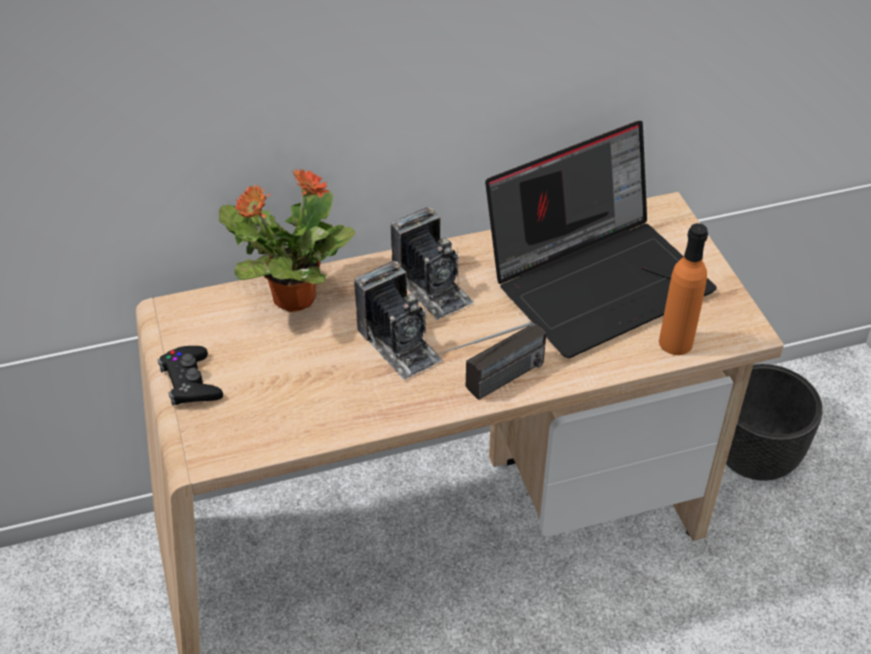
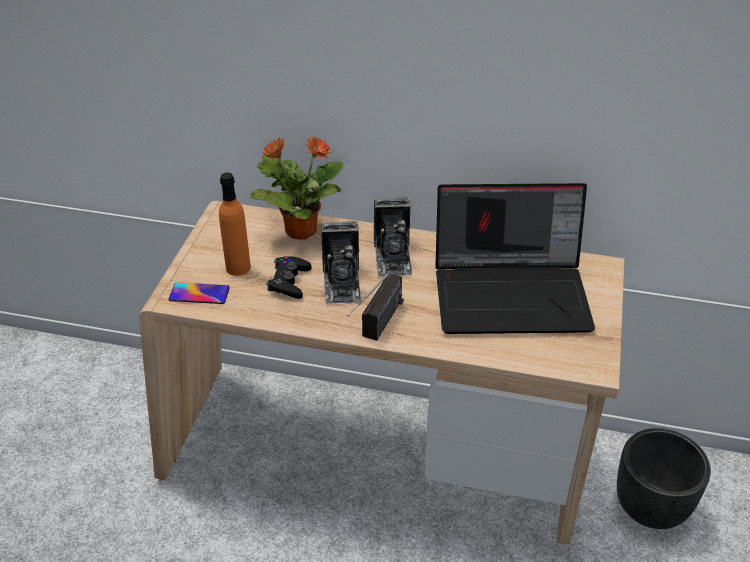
camera: 30 degrees right, 5 degrees down
black game controller [158,346,223,406] -> black game controller moved to [266,256,311,299]
radio [429,322,546,400] -> radio turned 60 degrees counterclockwise [347,273,404,341]
orange bottle [659,223,708,355] -> orange bottle moved to [219,173,251,276]
none -> phone [169,283,230,304]

